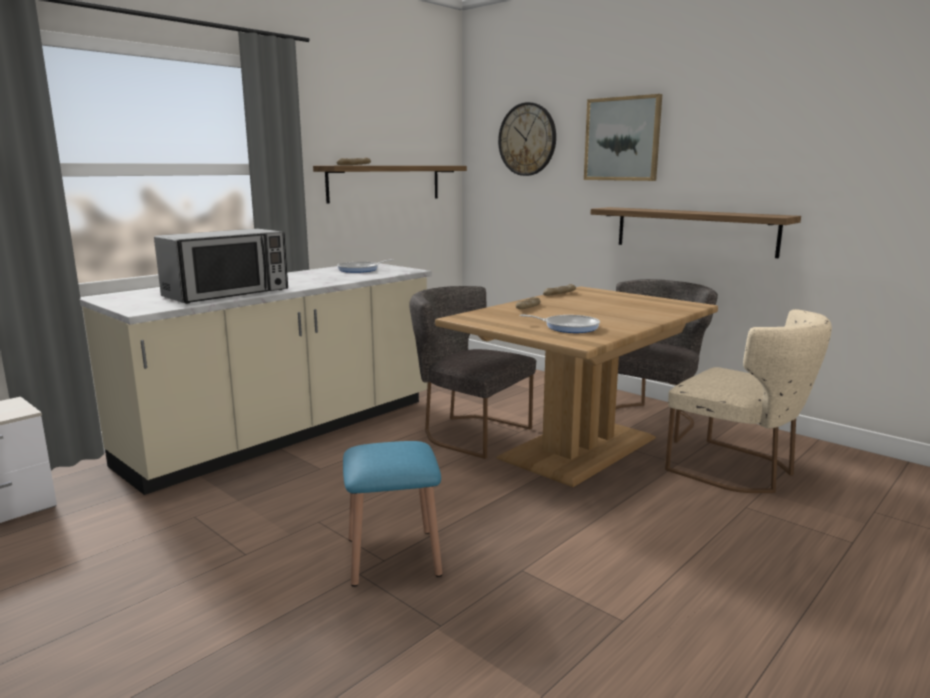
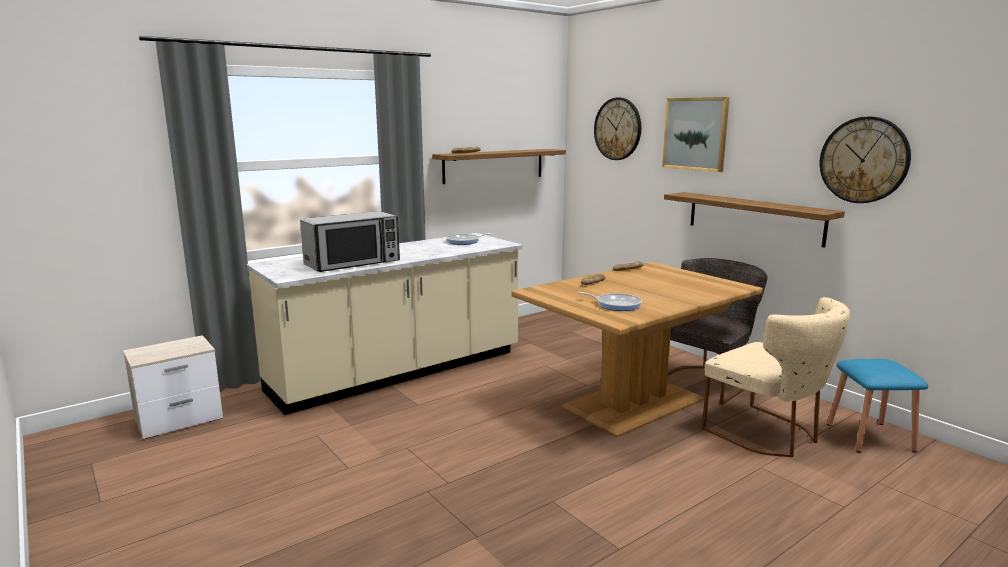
camera: 10 degrees right, 0 degrees up
blue stool [343,441,442,587] -> blue stool moved to [827,359,928,453]
grey chair [409,286,536,459] -> none
none -> wall clock [820,116,911,203]

